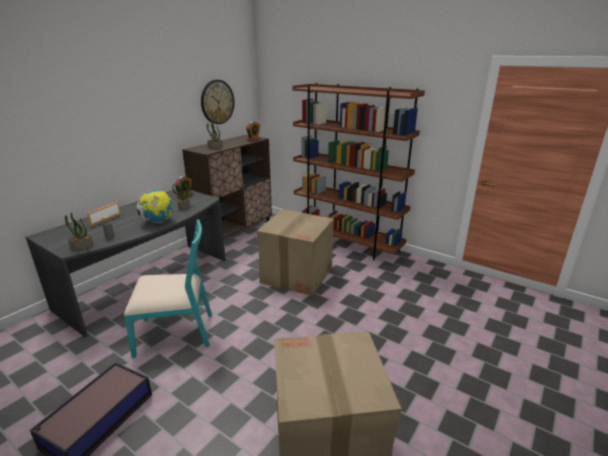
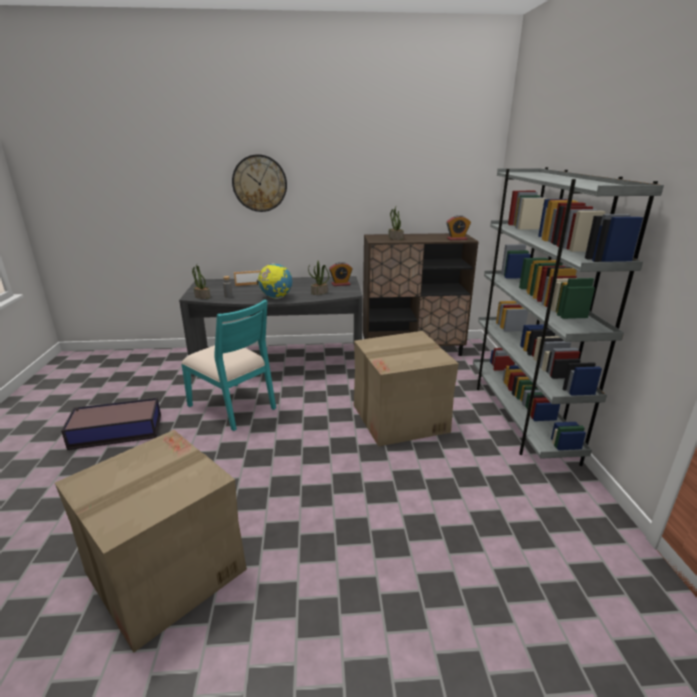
camera: 50 degrees right, 0 degrees up
wall clock [201,80,234,124] -> wall clock moved to [232,154,287,212]
brown bookcase [293,83,425,260] -> grey bookcase [473,167,664,466]

